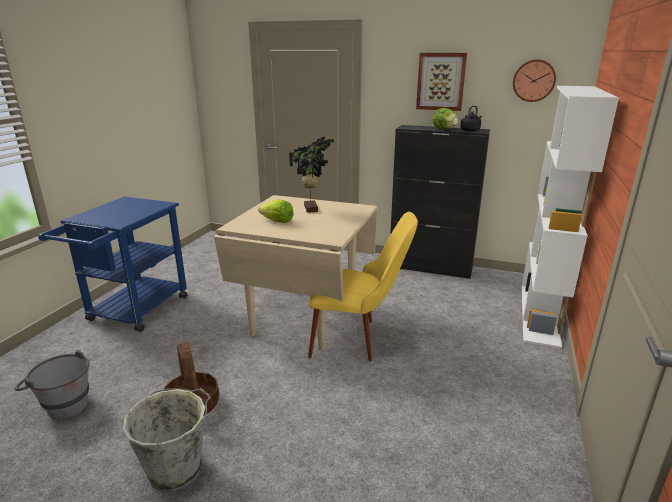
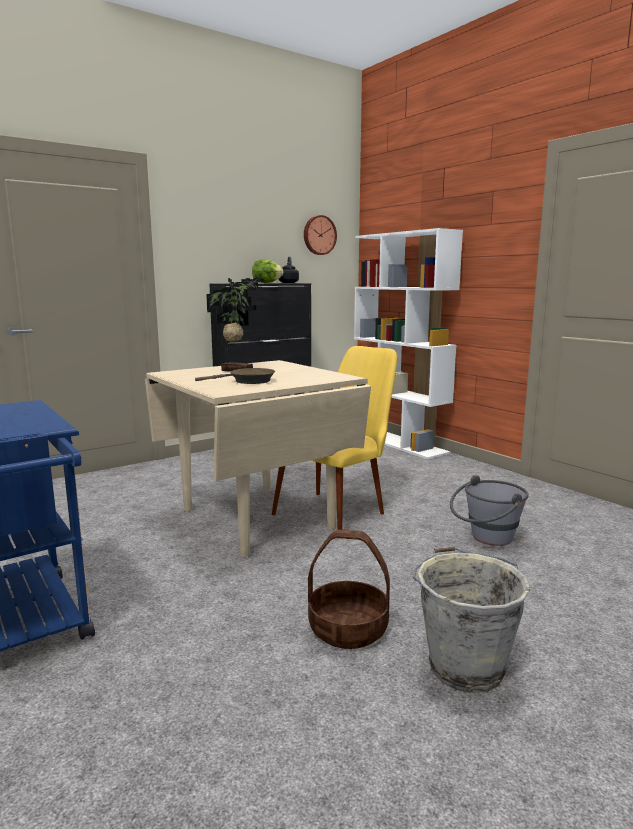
camera: 55 degrees left, 10 degrees down
grey bucket [15,350,89,420] -> grey bucket moved to [450,475,529,546]
lettuce [258,200,294,223] -> brown frying pan [195,368,275,384]
picture [416,53,467,111] -> none

